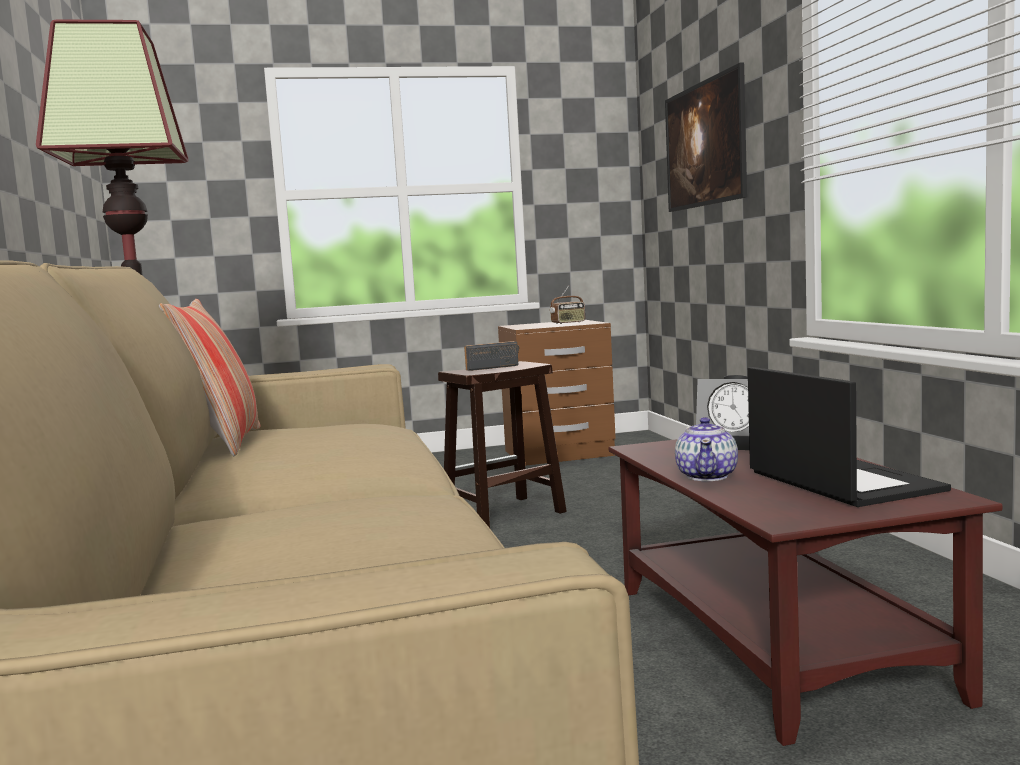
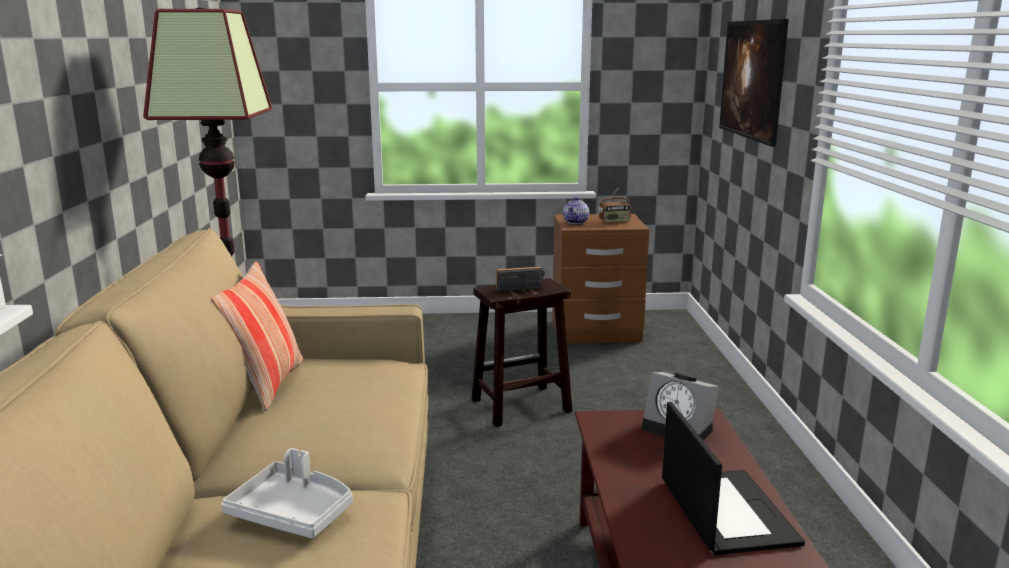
camera: 10 degrees right, 10 degrees up
teapot [675,417,738,481] -> teapot moved to [563,197,589,224]
none -> grey tray [221,448,353,538]

